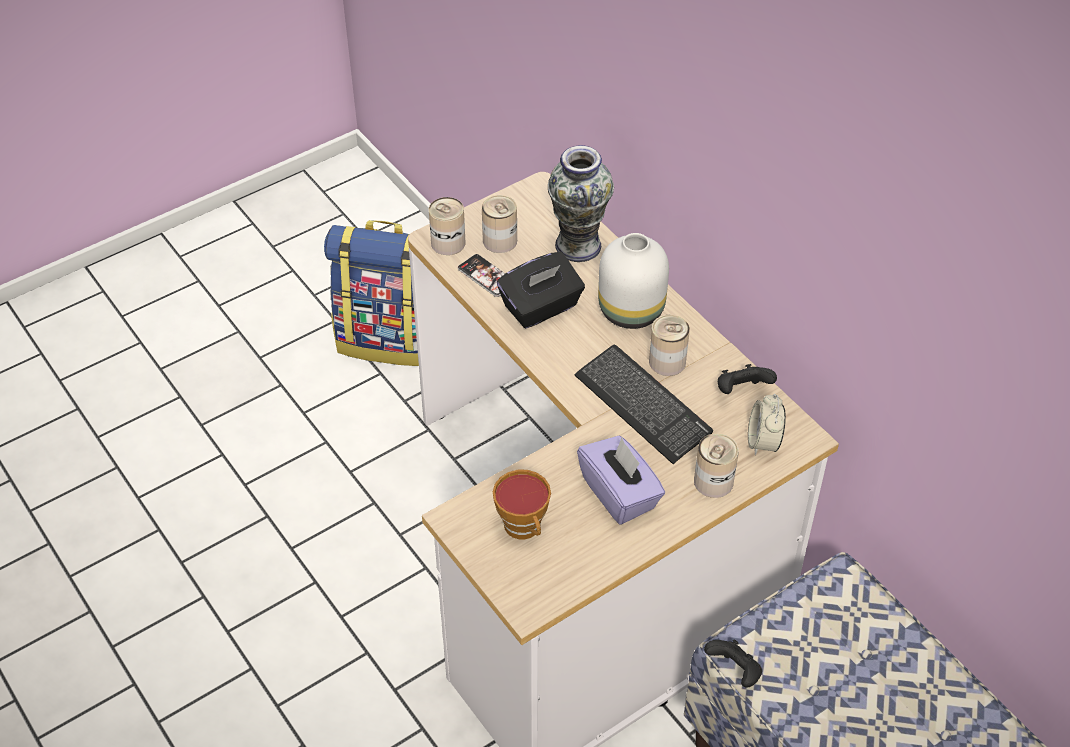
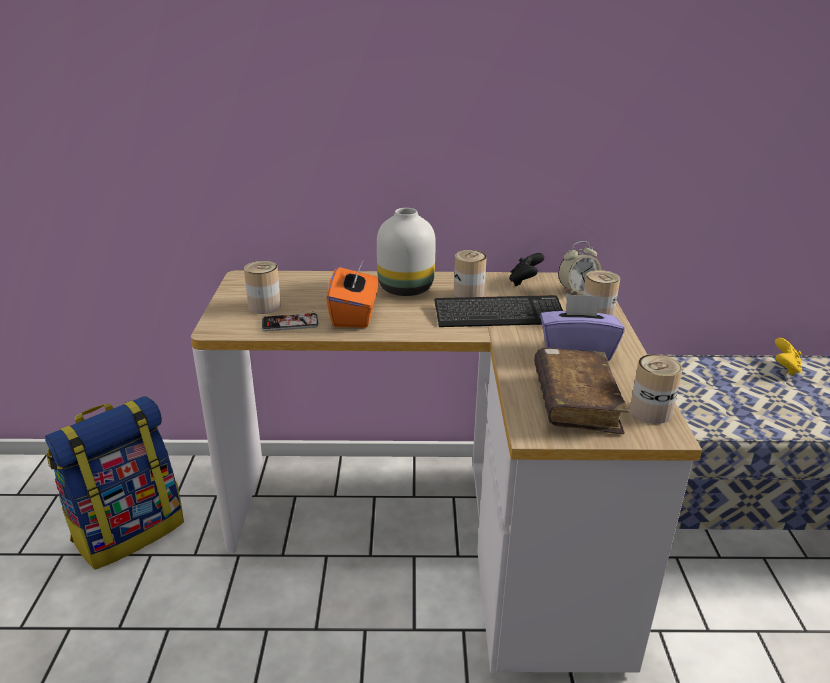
camera: 55 degrees left, 20 degrees down
can [429,197,466,255] -> can moved to [630,354,683,424]
cup [493,470,551,540] -> brown book [534,348,630,434]
black tissue box [497,252,585,328] -> orange tissue box [326,261,379,328]
vase [548,145,614,262] -> none
black game controller [704,639,762,688] -> none
alarm clock [748,394,786,455] -> alarm clock turned 60 degrees counterclockwise [558,241,601,294]
none -> yellow game controller [775,338,802,376]

